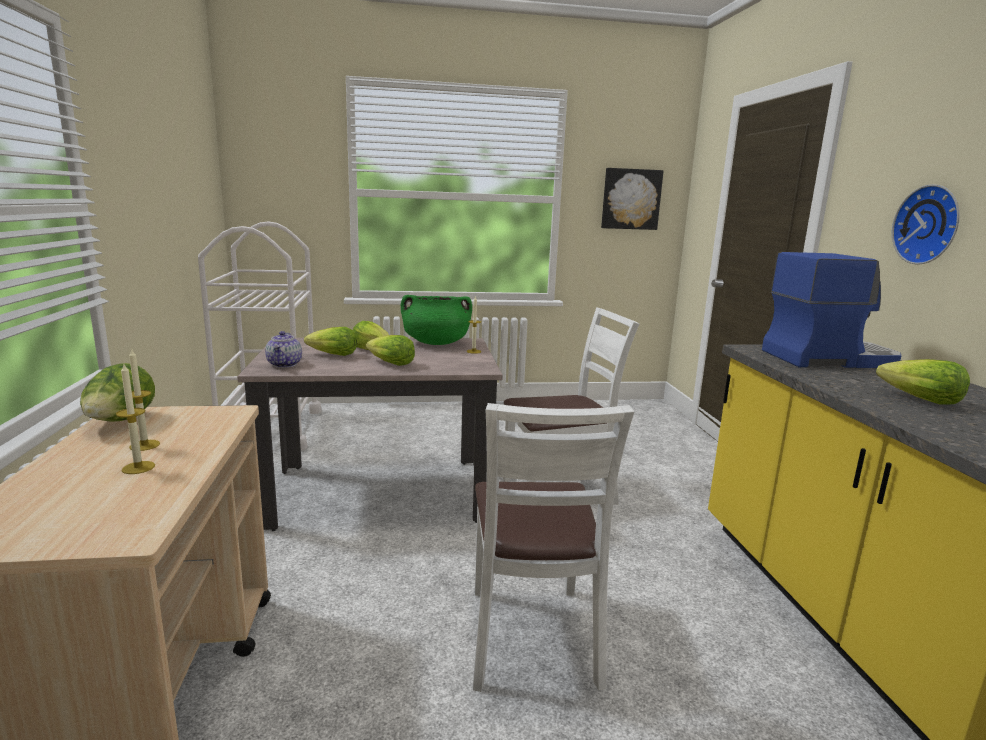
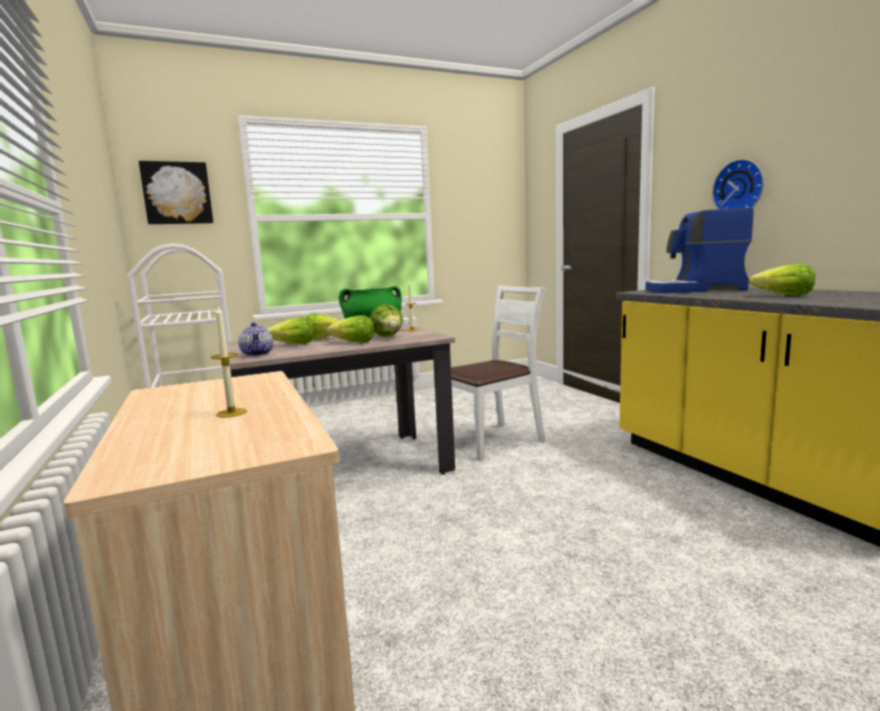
camera: 15 degrees left, 5 degrees down
lettuce [80,363,155,422] -> lettuce moved to [370,304,403,336]
candle [124,350,160,451] -> none
white chair [473,403,634,692] -> none
picture [601,168,664,230] -> picture moved to [139,161,213,224]
coffee machine [762,252,901,368] -> coffee machine turned 150 degrees counterclockwise [646,208,754,293]

